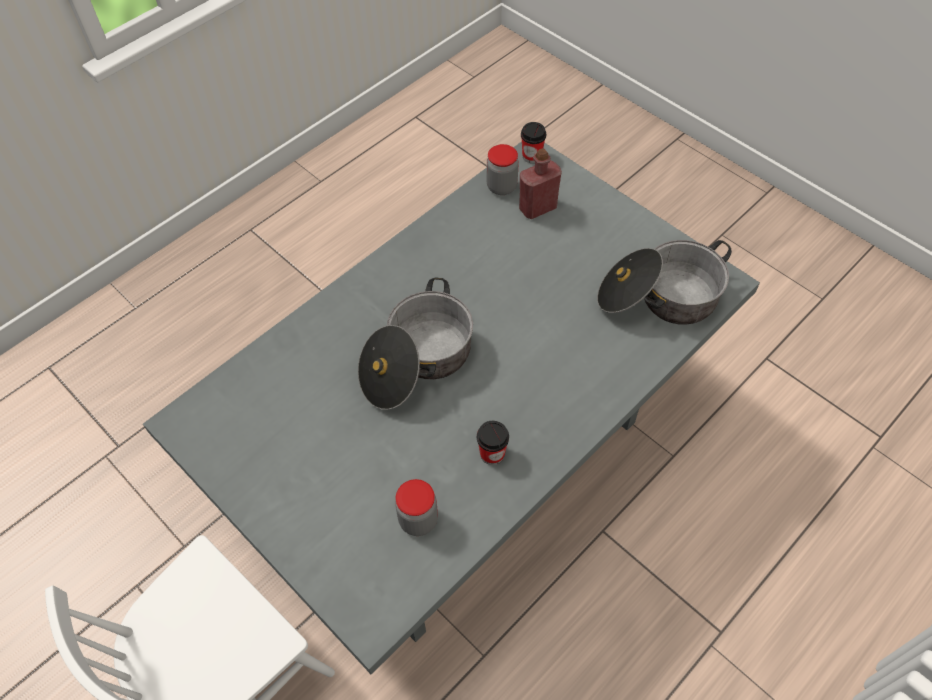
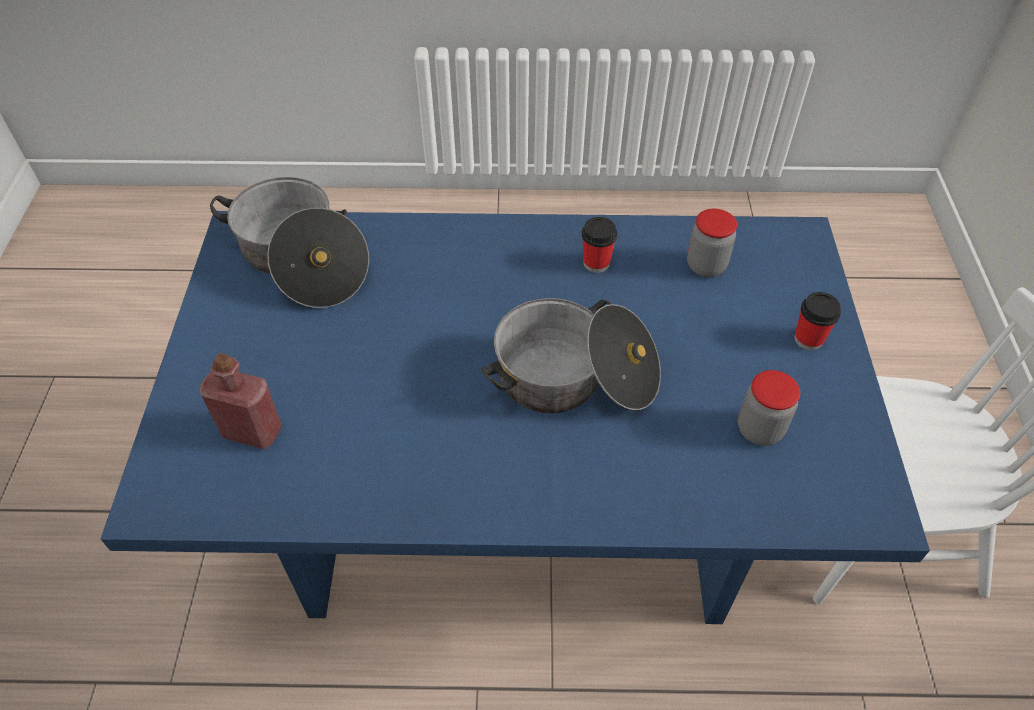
camera: 135 degrees left, 5 degrees down
grey dining table [143,141,760,675] -> blue dining table [101,211,930,624]
jar [487,144,519,195] -> jar moved to [738,370,800,446]
cup [521,122,546,163] -> cup moved to [794,292,841,350]

